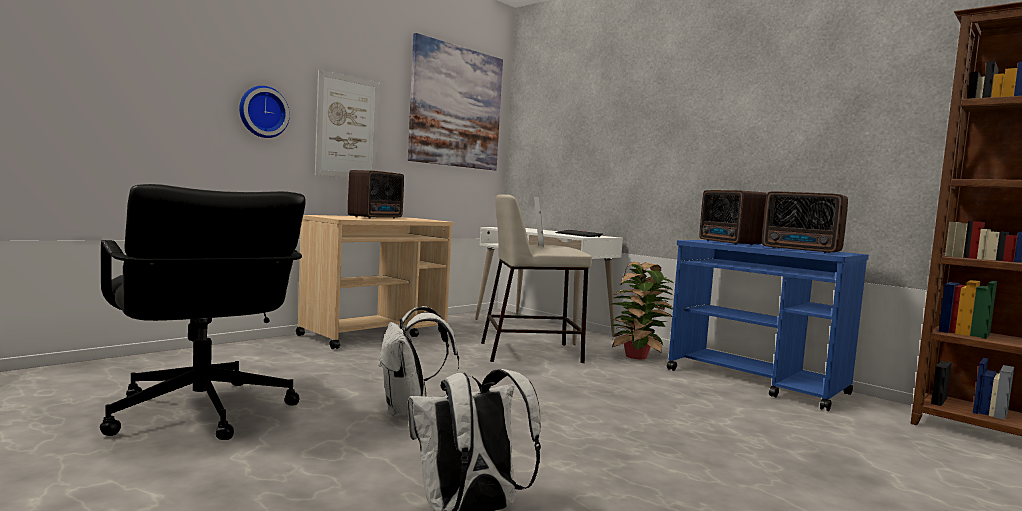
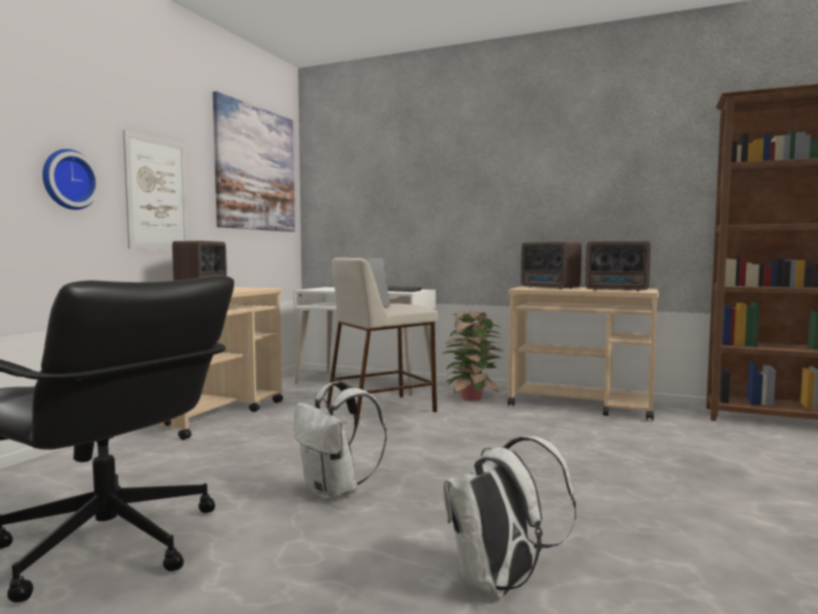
camera: 20 degrees left, 0 degrees up
blue cart [667,240,869,411] -> beige cart [508,286,659,421]

